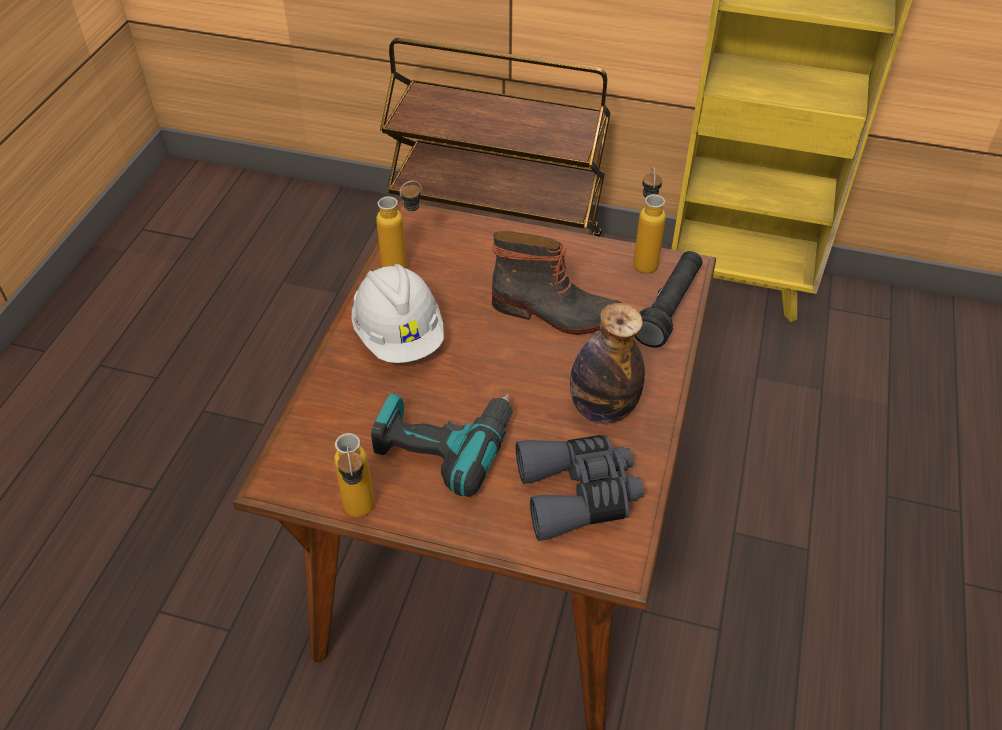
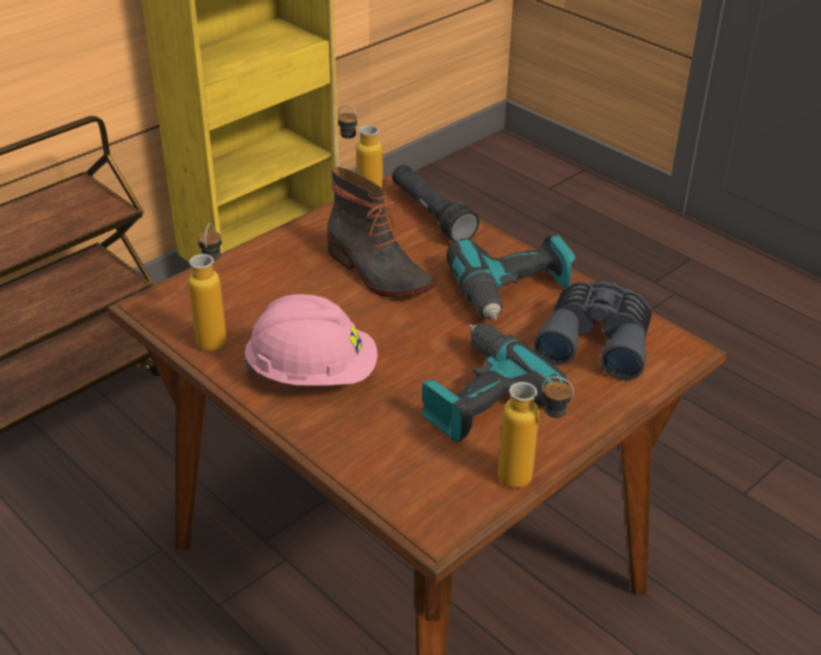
camera: 60 degrees left, 10 degrees down
white hard hat [351,264,444,363] -> pink hard hat [243,294,378,386]
boot [492,231,622,335] -> boot turned 90 degrees clockwise [327,167,436,298]
bottle [570,303,645,424] -> power drill [446,233,576,320]

